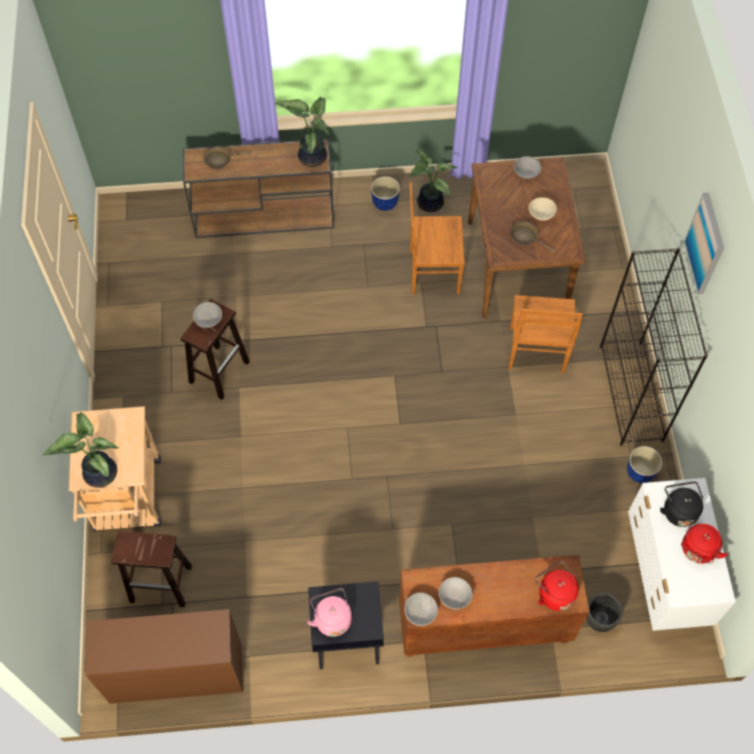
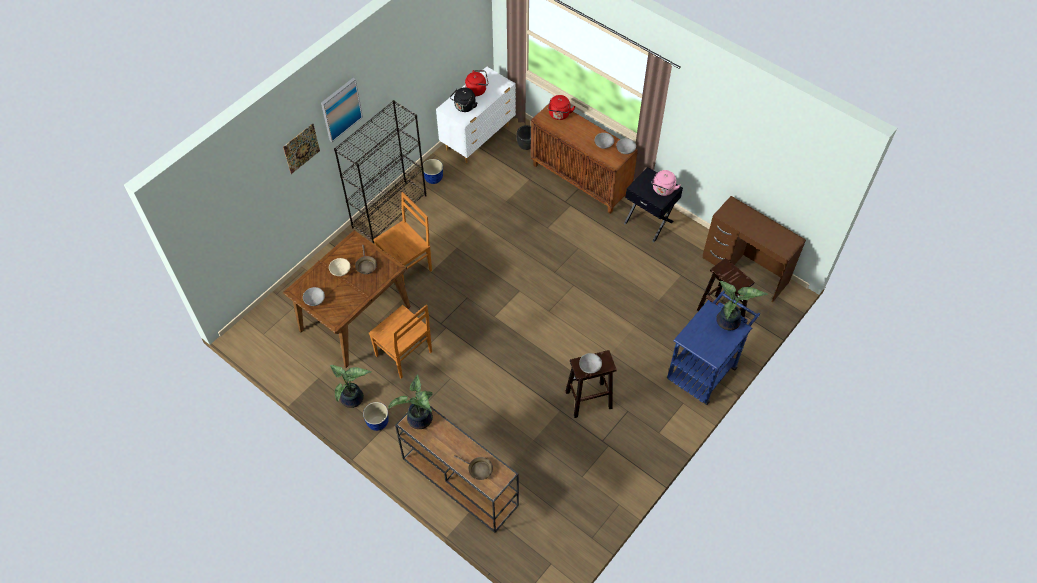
camera: 135 degrees left, 5 degrees down
beige cart [69,406,161,531] -> blue cart [667,290,760,405]
none -> picture [283,123,320,174]

